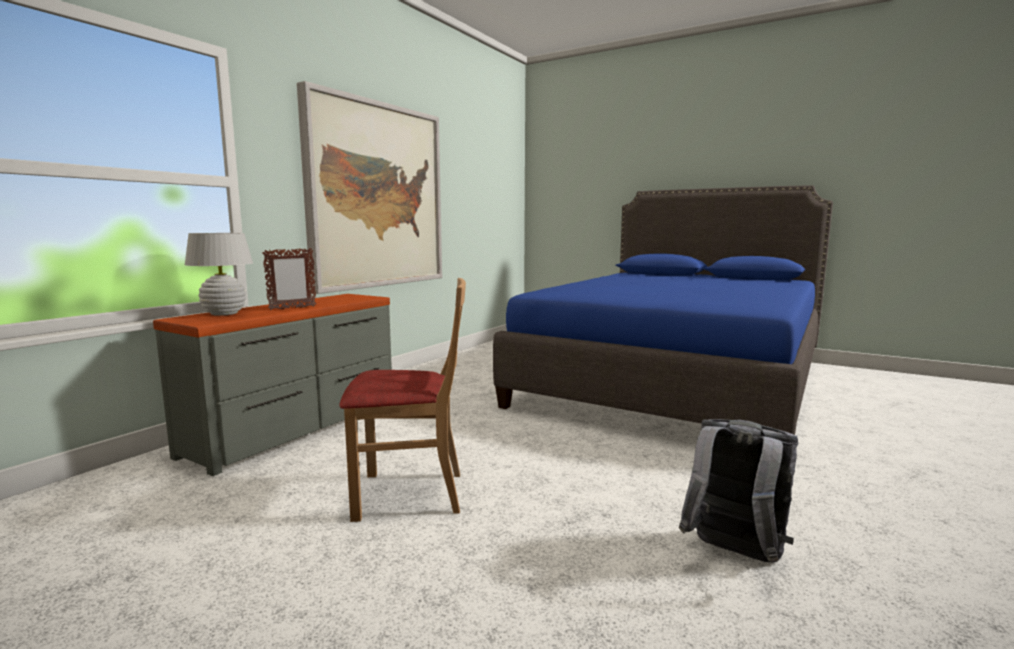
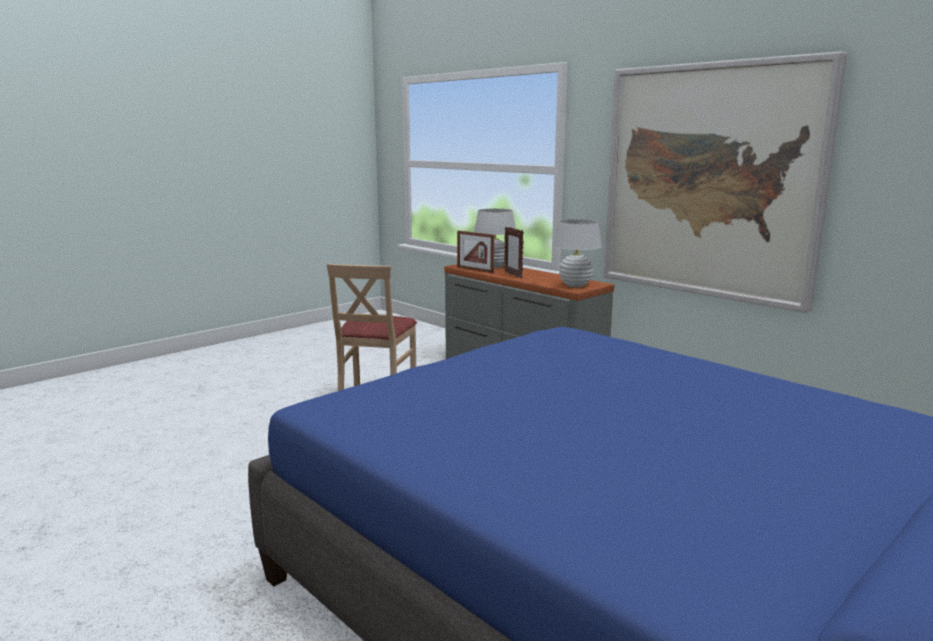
camera: 105 degrees right, 5 degrees up
grey backpack [679,419,799,562] -> none
none -> picture frame [457,230,494,273]
none -> white table lamp [552,219,602,287]

